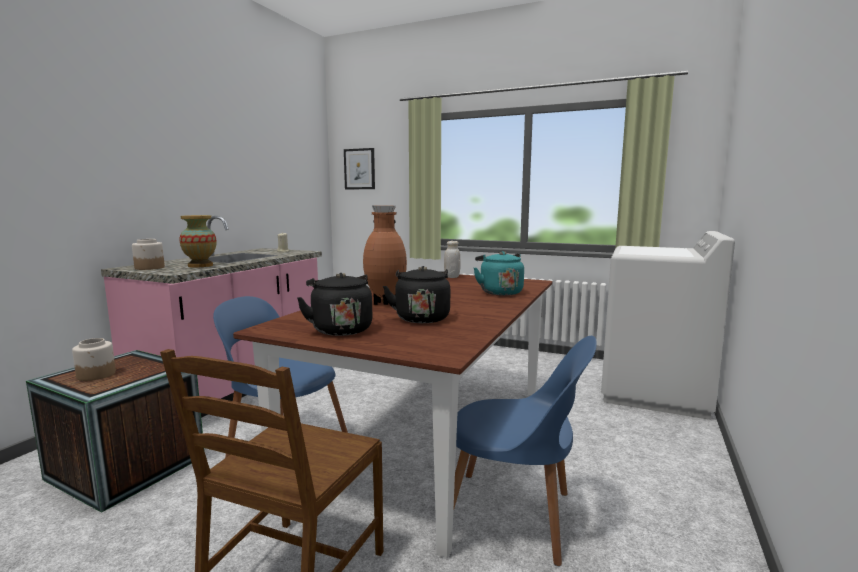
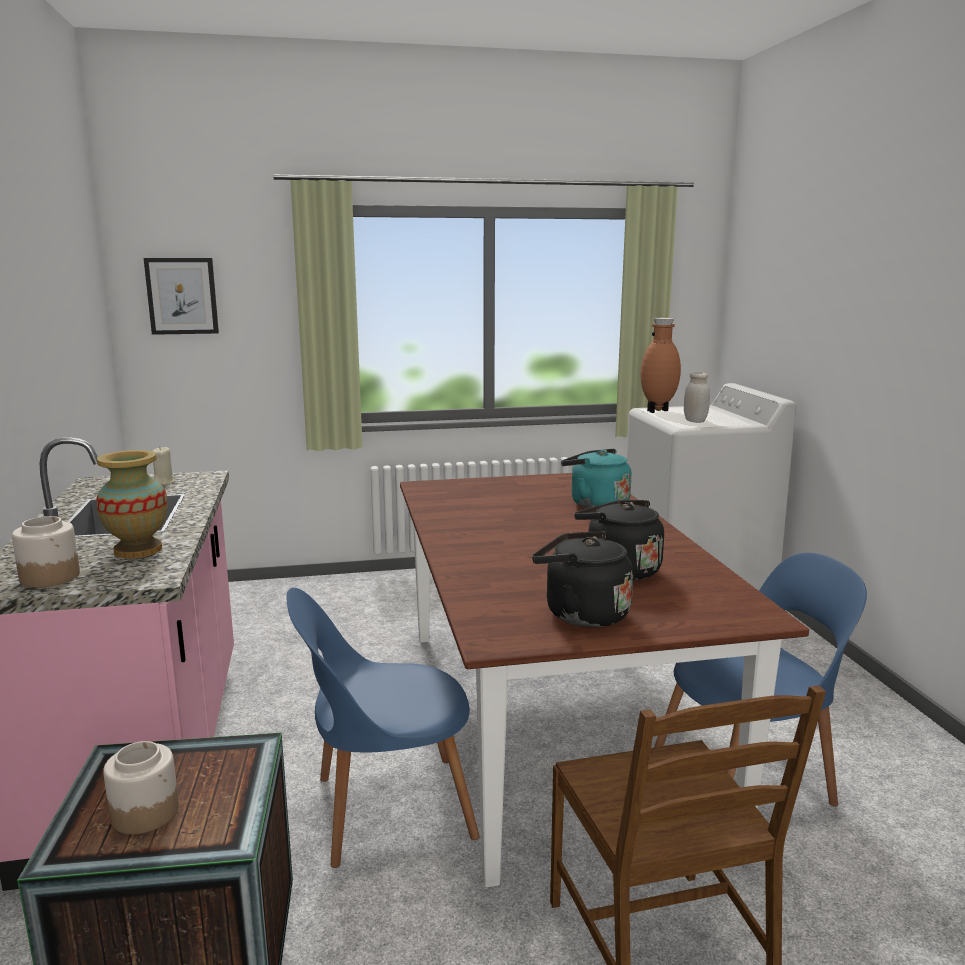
camera: 35 degrees left, 5 degrees up
brown vase [363,205,407,305] -> brown vase moved to [641,318,681,413]
white jar [444,241,461,278] -> white jar moved to [684,372,710,423]

